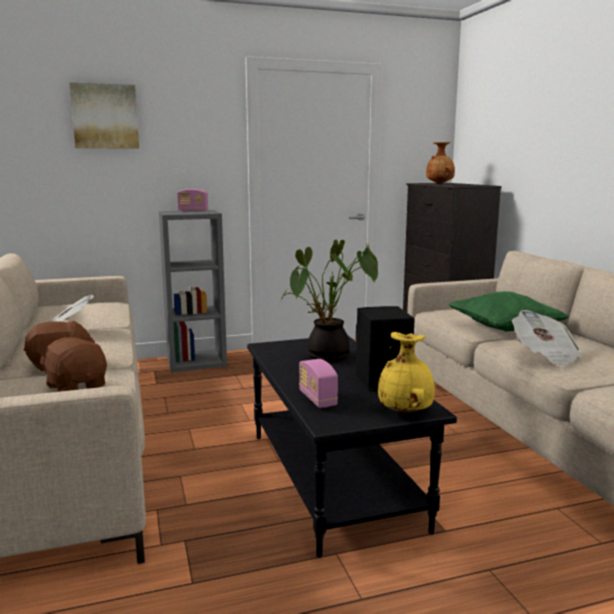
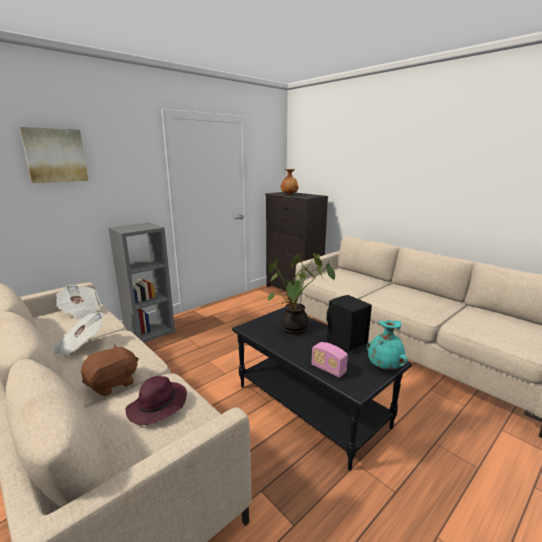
camera: 25 degrees left, 5 degrees up
brown plush toy [36,337,107,392] -> purple hat [125,376,187,425]
radio [177,189,208,211] -> none
yellow vase [378,332,435,413] -> turquoise vase [367,320,408,369]
green pillow [448,291,569,332] -> none
newspaper [512,310,583,367] -> newspaper moved to [56,285,101,320]

